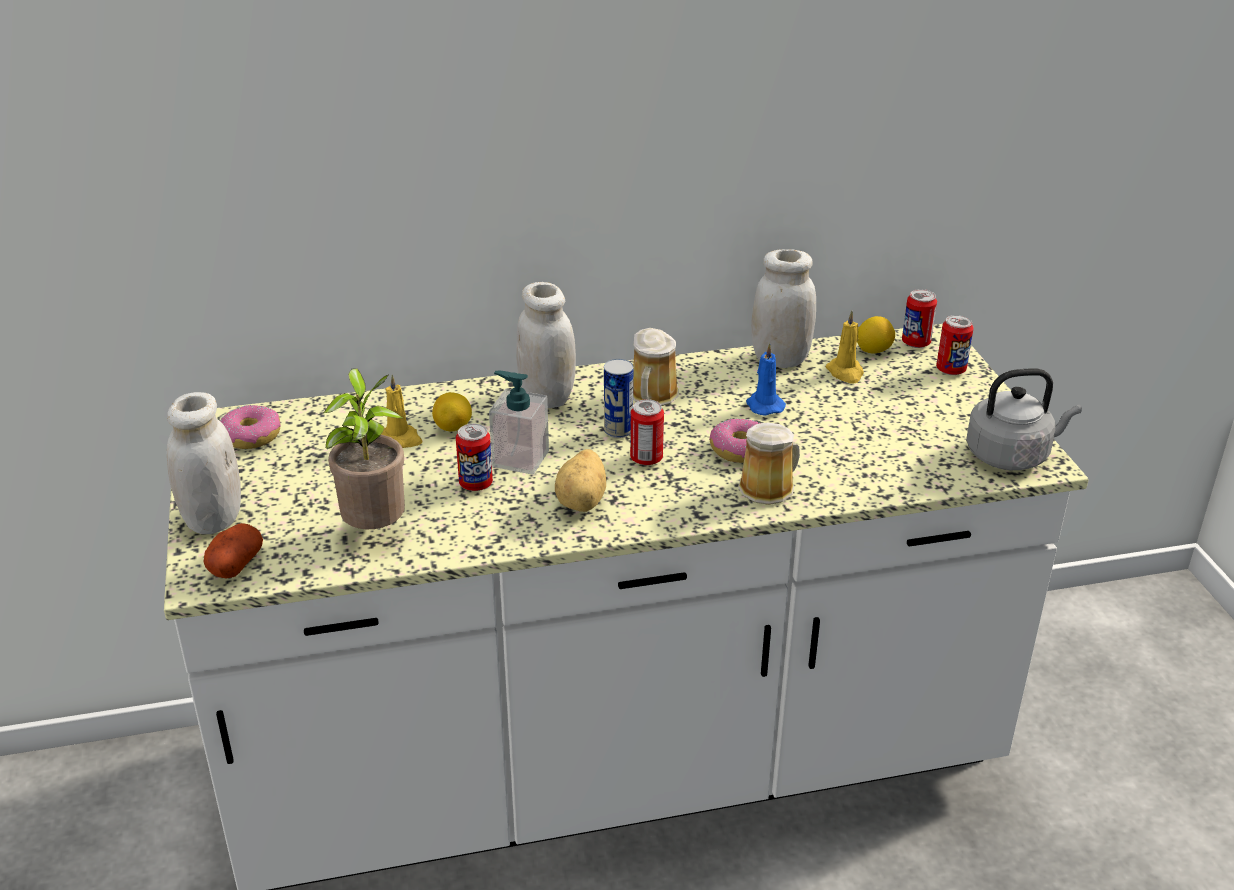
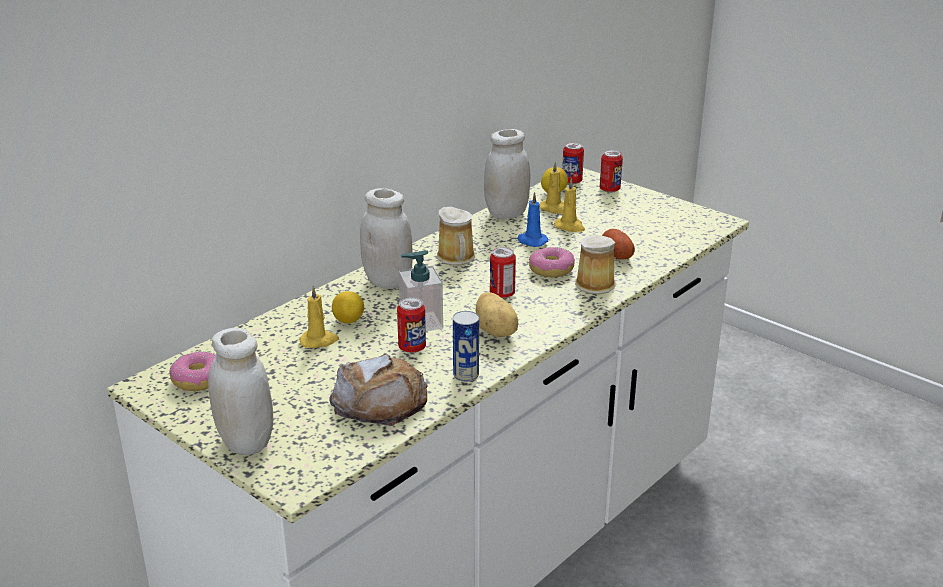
camera: 35 degrees left, 5 degrees down
potato [203,523,263,579] -> potato moved to [602,229,635,260]
potted plant [324,368,405,529] -> bread [329,354,428,426]
can [604,359,633,438] -> can moved to [453,311,479,382]
grey kettle [966,368,1082,470] -> none
none -> yellow candle [554,178,585,232]

